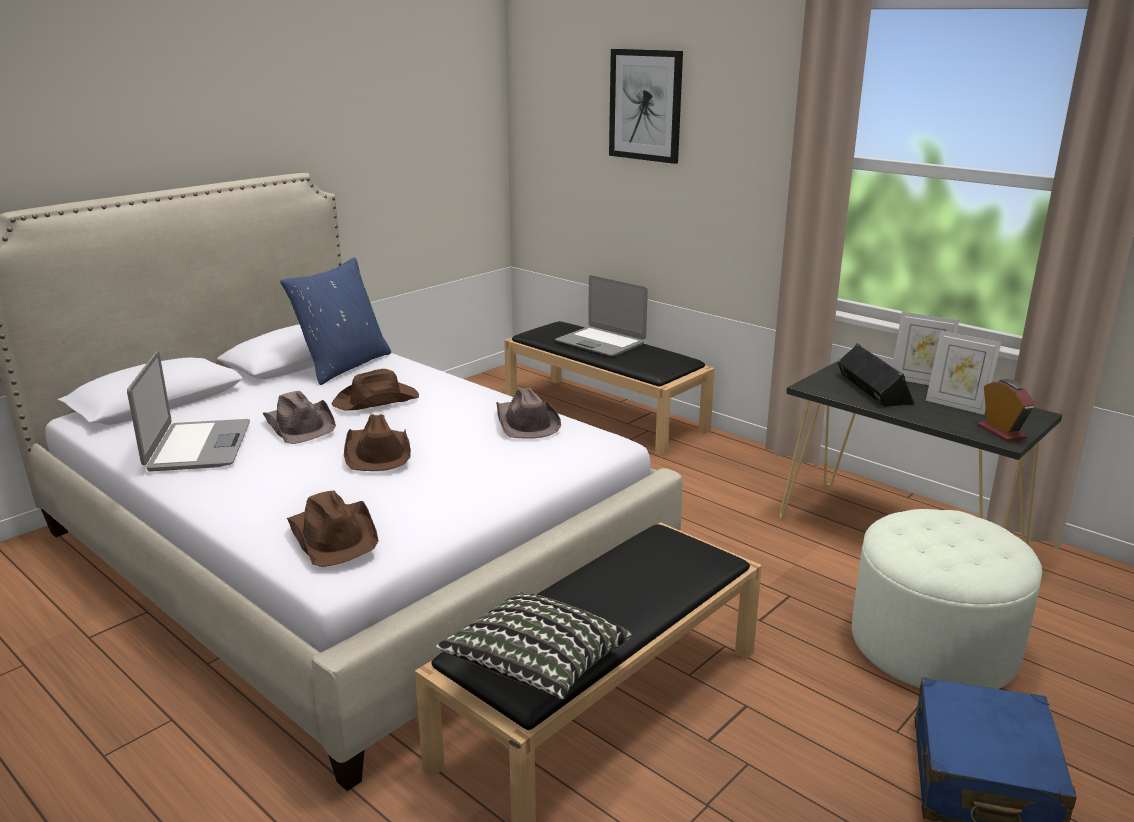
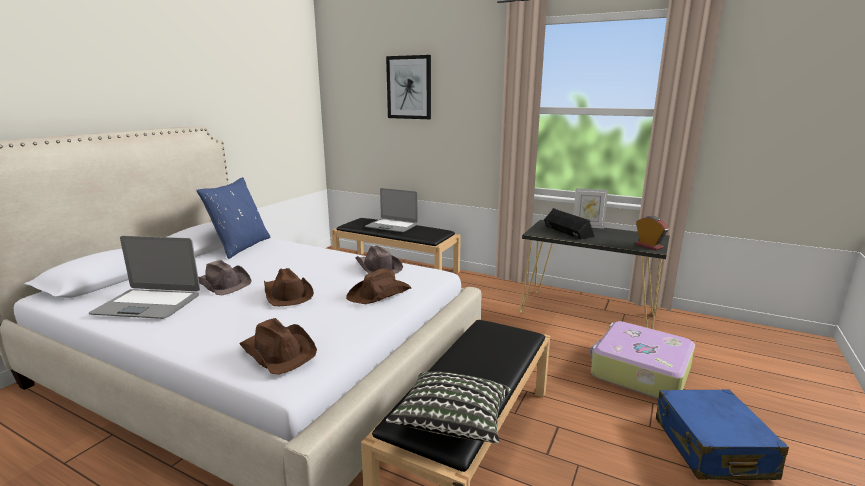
camera: 15 degrees left, 5 degrees down
laptop [127,351,250,472] -> laptop turned 120 degrees clockwise [89,236,200,319]
brown hat [332,369,419,411] -> brown hat moved to [346,269,411,304]
white ottoman [852,509,1042,689] -> suitcase [590,321,695,399]
picture frame [926,331,1001,415] -> none

